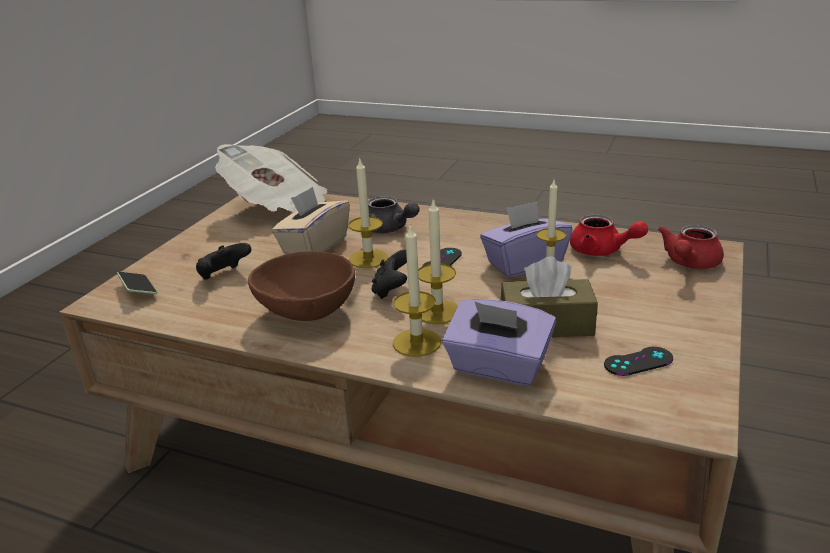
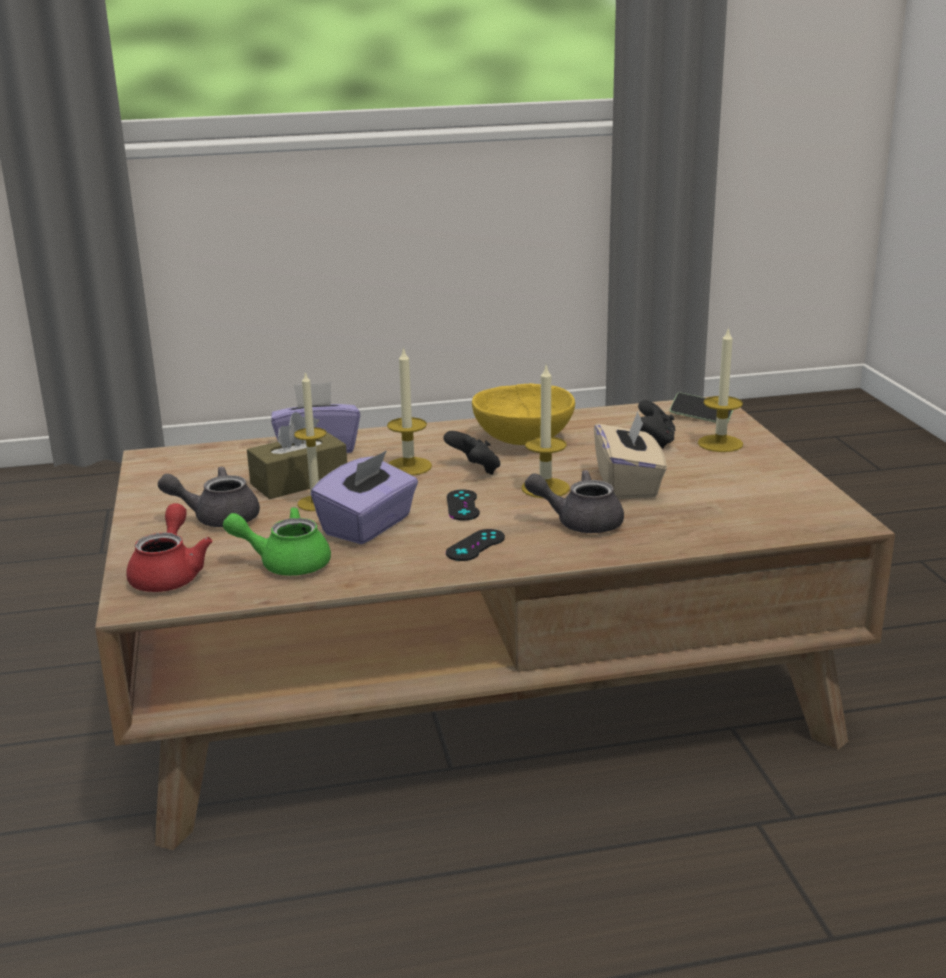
camera: 145 degrees right, 5 degrees down
newspaper [215,144,327,213] -> none
brown bowl [248,251,355,321] -> yellow bowl [472,383,575,445]
candle [393,224,441,357] -> candle moved to [698,327,743,452]
red teapot [570,214,648,256] -> green teapot [223,507,331,576]
black game controller [604,347,673,376] -> black game controller moved to [446,529,505,561]
none -> grey teapot [158,466,260,527]

